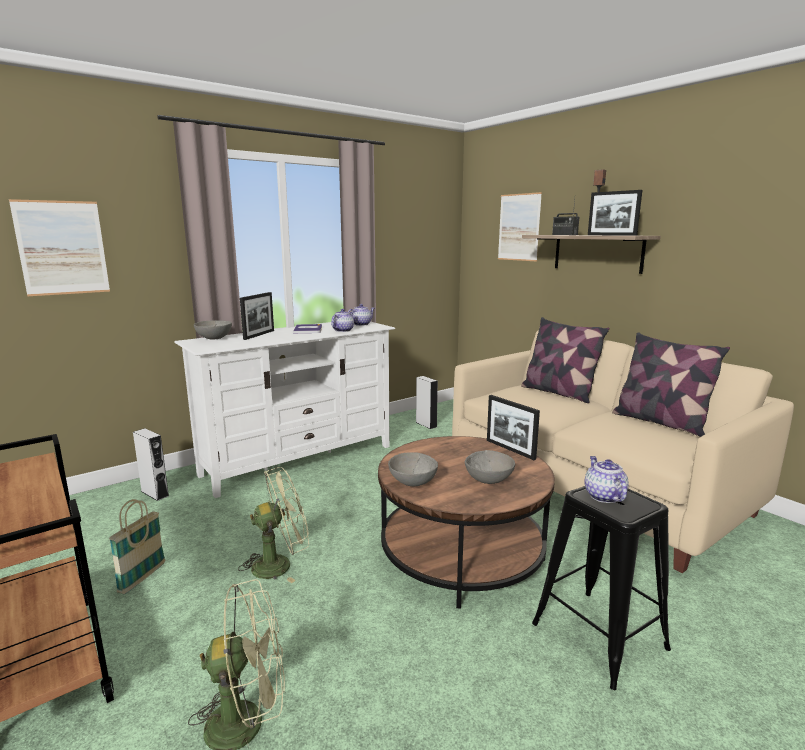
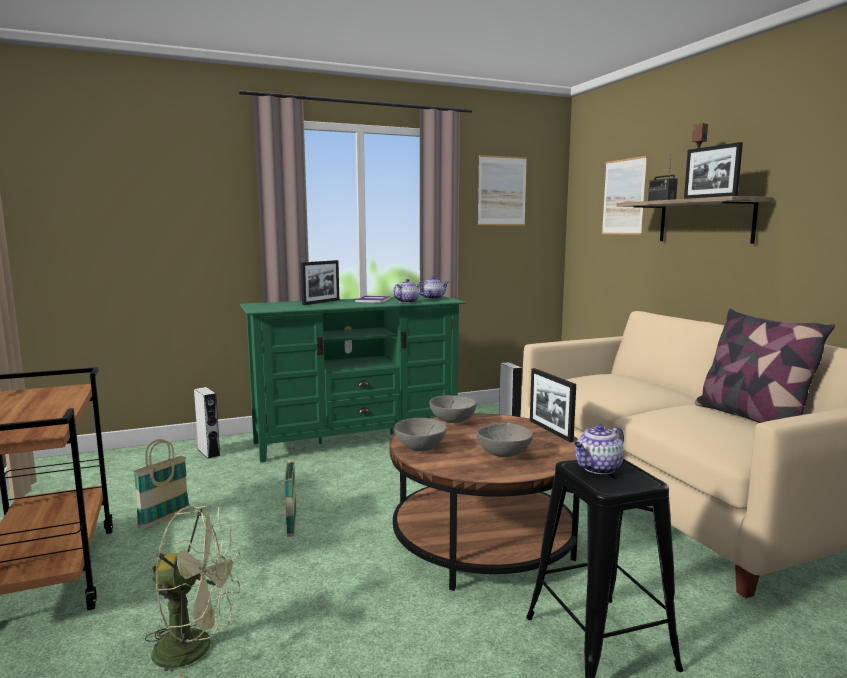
camera: 15 degrees right, 5 degrees down
picture [9,199,110,296] -> picture moved to [478,155,527,225]
white tv stand [174,322,395,498] -> green tv stand [240,296,466,462]
grey bowl [194,320,232,339] -> grey bowl moved to [430,395,477,423]
green fan [238,467,309,583] -> basket [285,444,296,537]
pillow [521,317,609,403] -> none
teapot [584,456,629,503] -> teapot turned 135 degrees counterclockwise [574,424,624,474]

